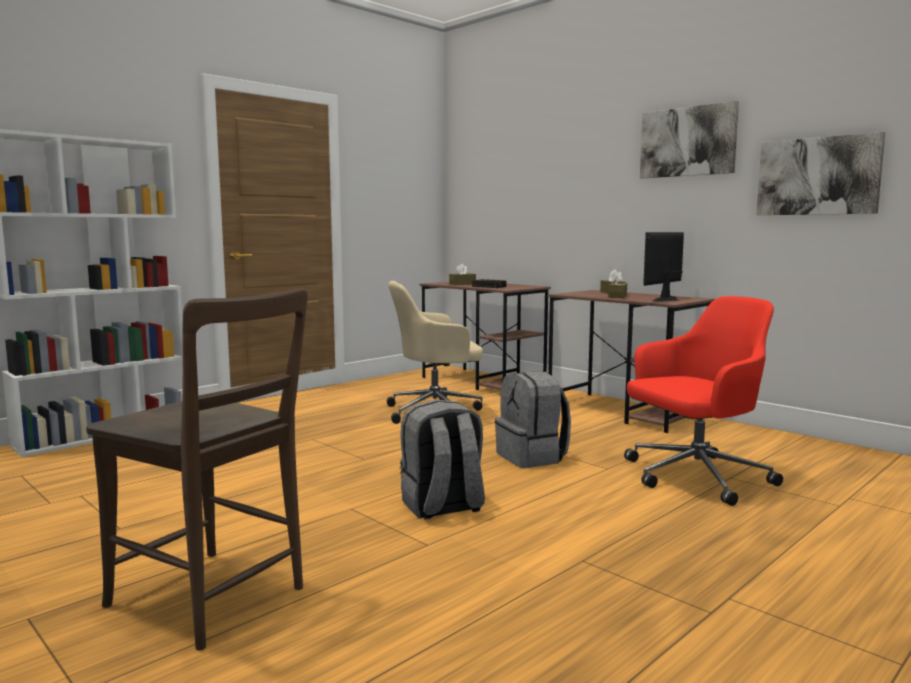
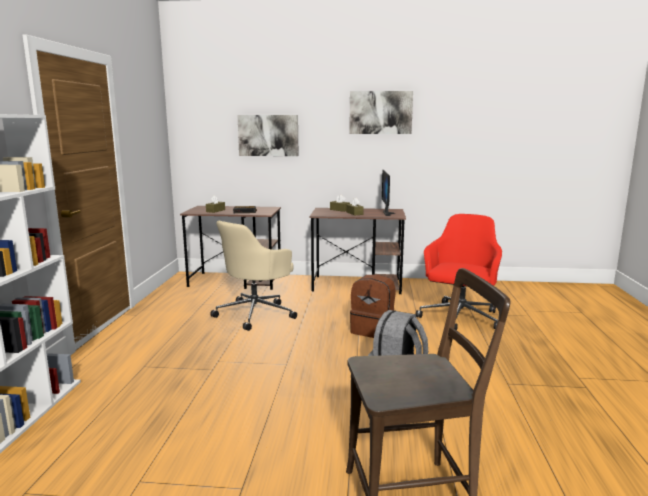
camera: 40 degrees left, 5 degrees up
grey backpack [495,371,571,468] -> brown backpack [350,274,395,338]
picture [757,132,885,215] -> picture moved to [237,115,298,156]

